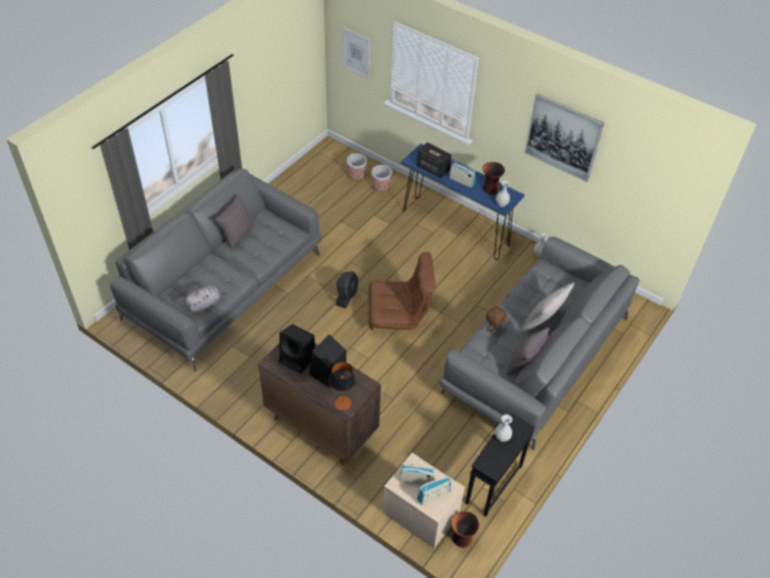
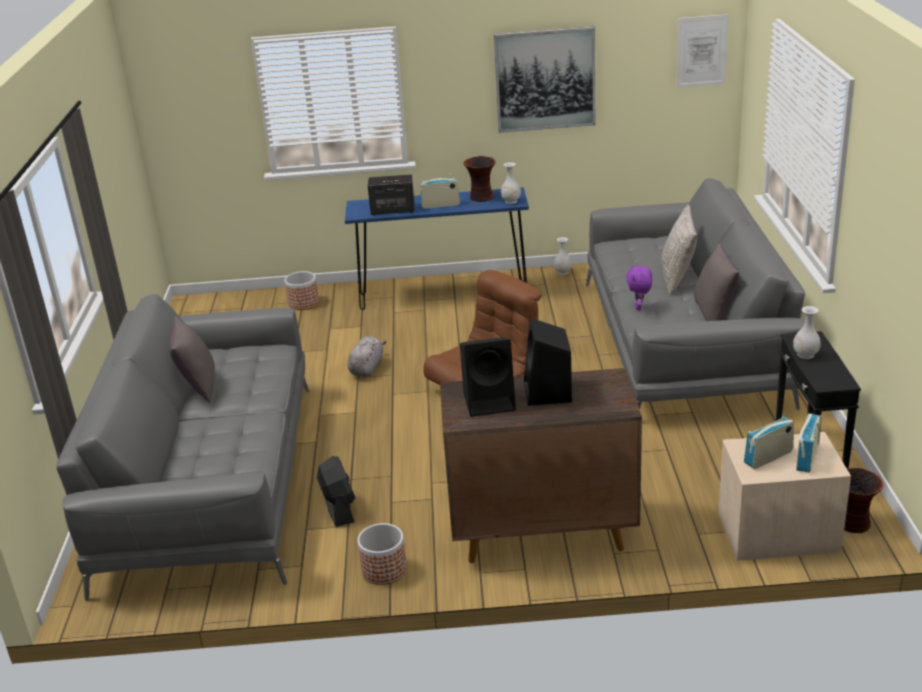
camera: 35 degrees left, 20 degrees down
grey plush toy [184,285,228,313] -> grey plush toy moved to [348,336,387,376]
table lamp [330,362,355,411] -> none
black fan [336,271,358,309] -> black fan moved to [317,456,355,527]
picture [343,27,370,79] -> picture moved to [676,14,729,88]
planter [347,153,367,180] -> planter moved to [357,523,407,585]
brown plush toy [486,305,507,332] -> purple plush toy [627,265,652,310]

